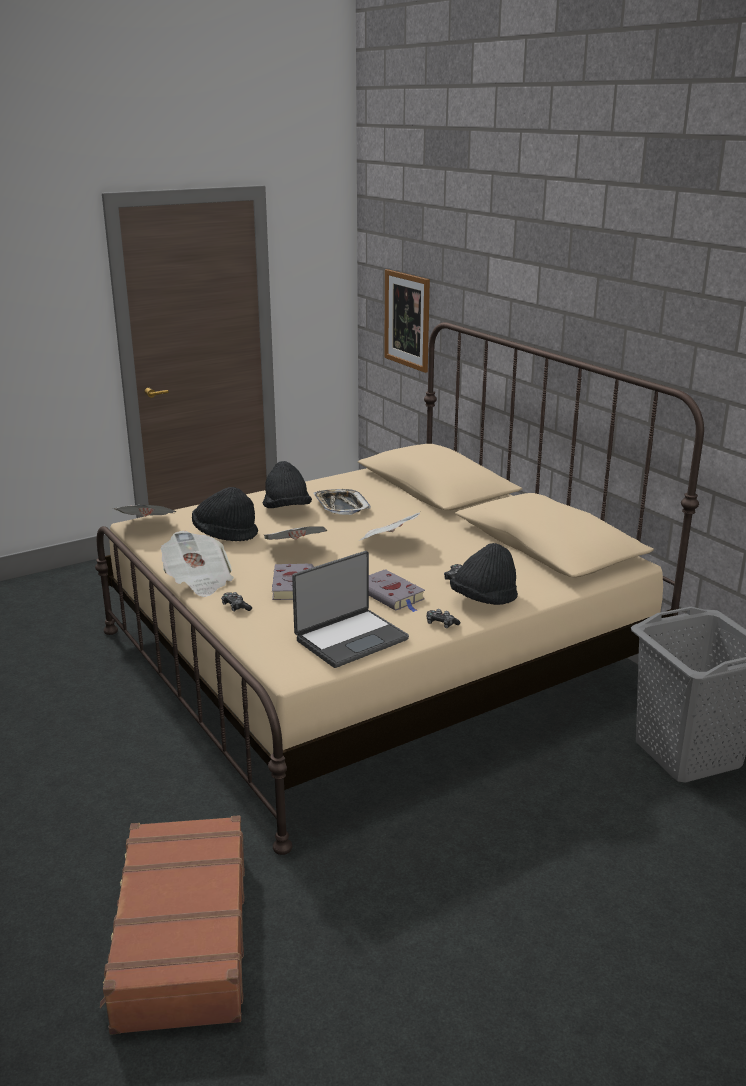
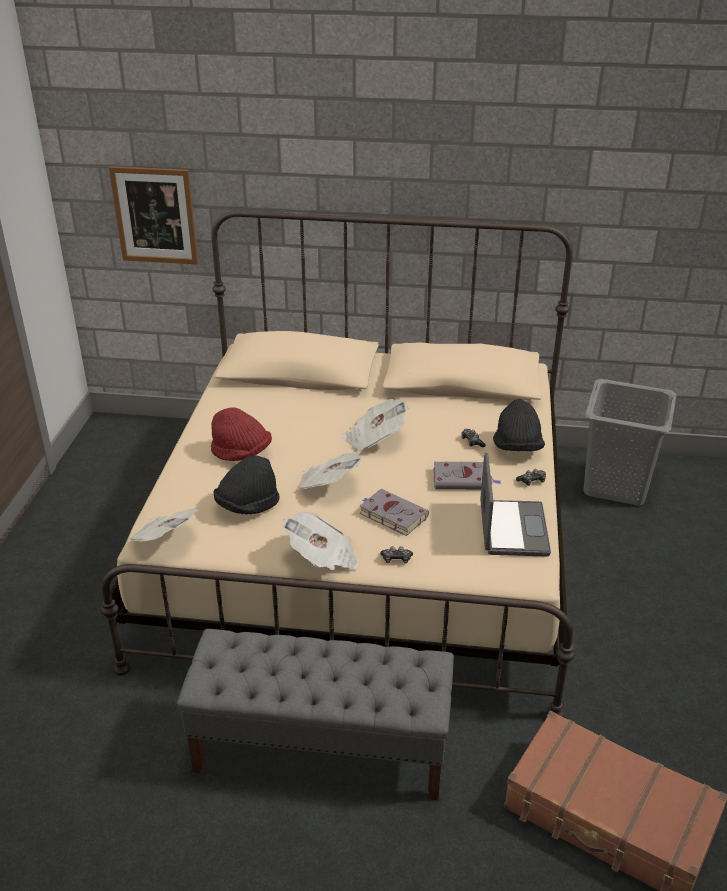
camera: 50 degrees left, 10 degrees up
black hat [263,461,312,508] -> red hat [211,407,272,461]
tray [313,489,371,515] -> none
none -> grey bench [177,629,454,801]

